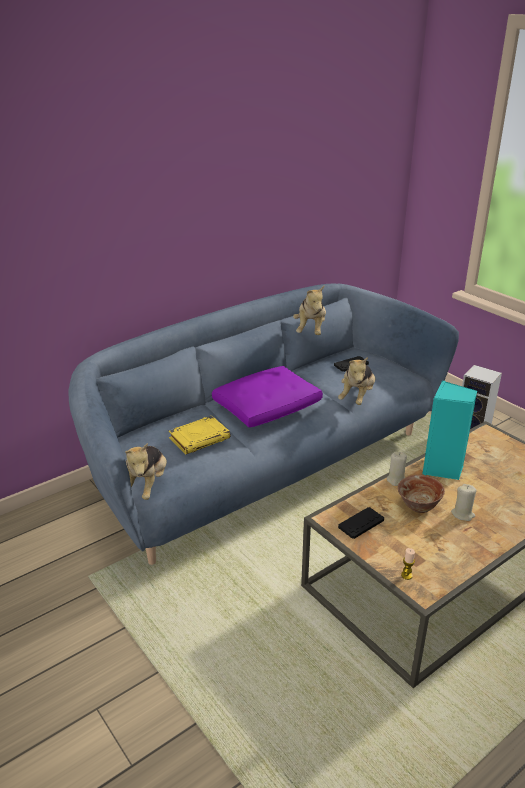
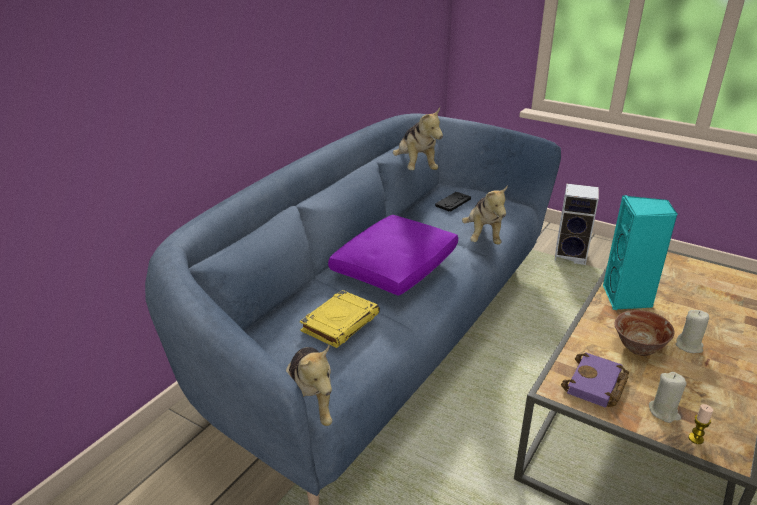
camera: 20 degrees left, 0 degrees up
black game controller [338,507,384,539] -> purple book [561,352,629,408]
beige candle [387,452,407,486] -> beige candle moved to [649,372,687,423]

